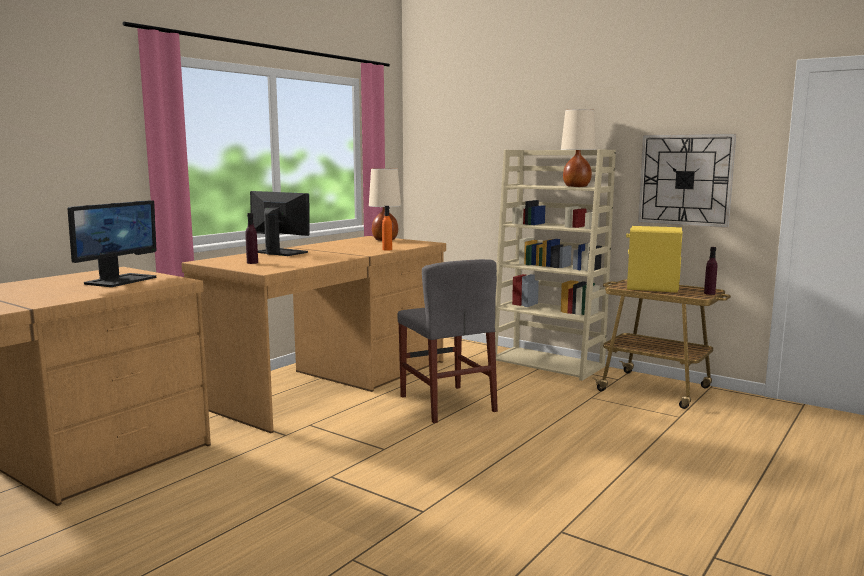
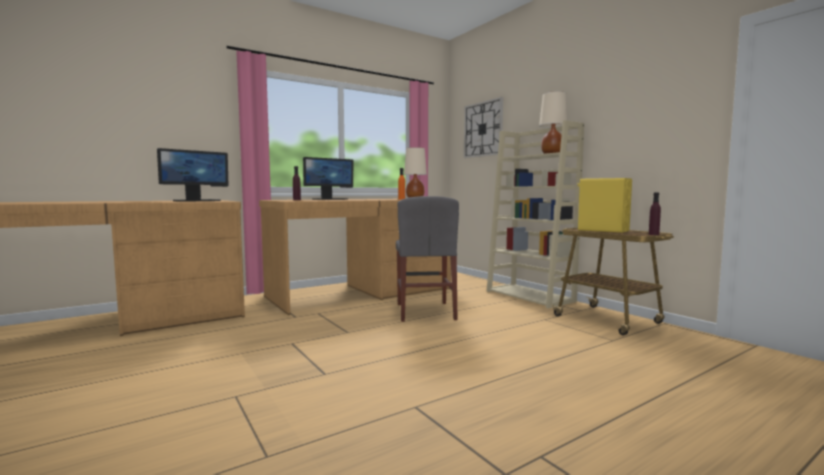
camera: 20 degrees right, 5 degrees down
monitor [250,191,310,256] -> monitor turned 90 degrees clockwise [303,157,353,200]
wall clock [638,134,736,228] -> wall clock moved to [464,97,503,158]

